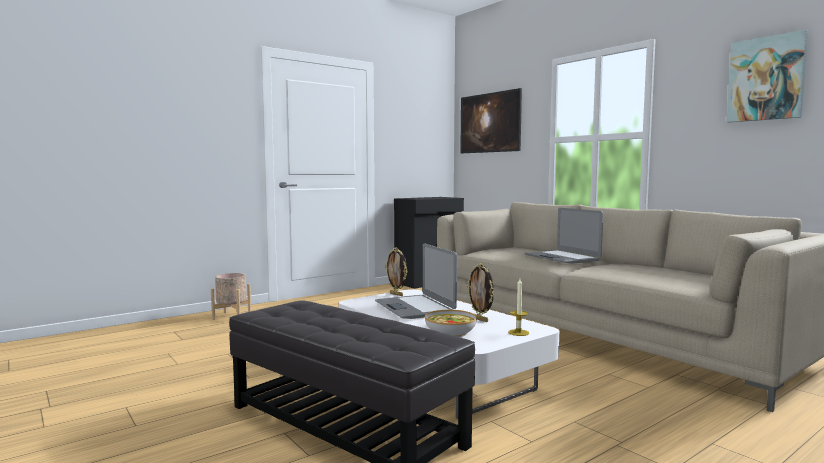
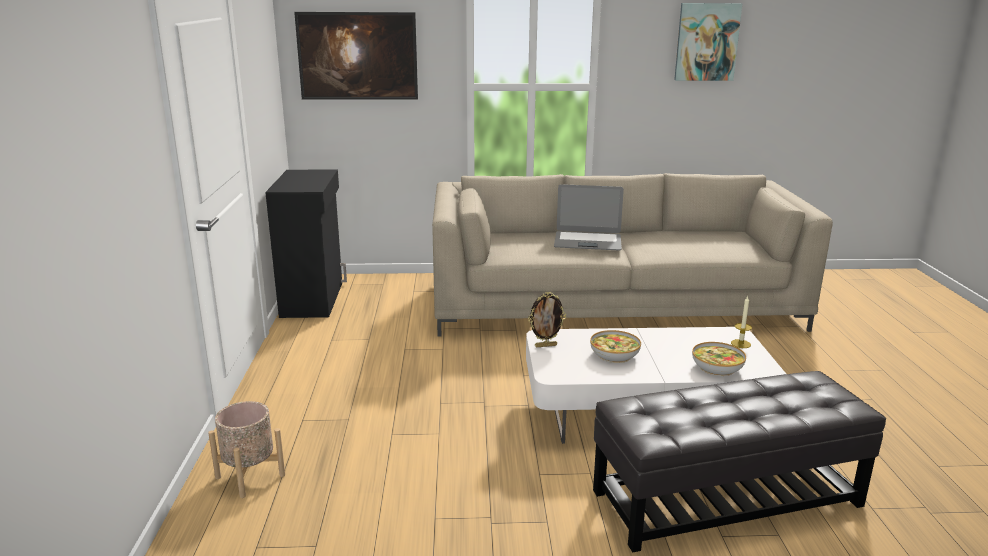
camera: 55 degrees left, 15 degrees up
laptop [375,243,457,319] -> bowl [590,330,641,363]
picture frame [466,263,495,322] -> none

